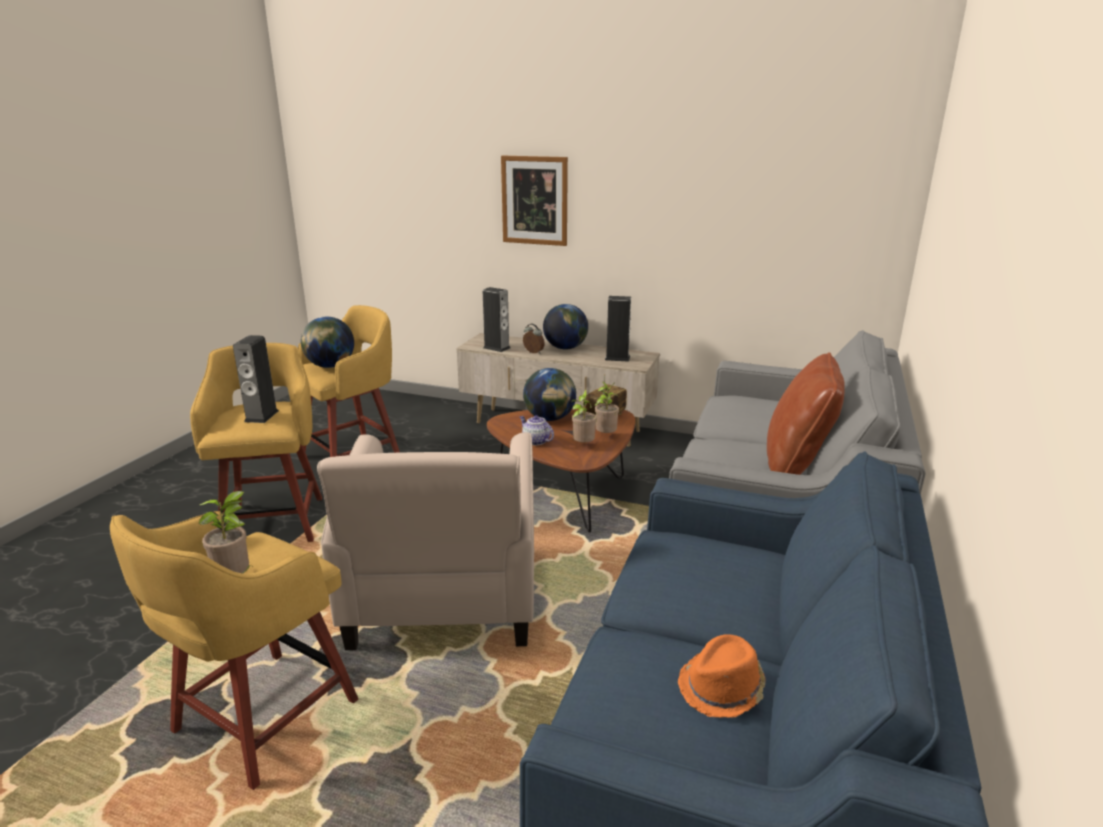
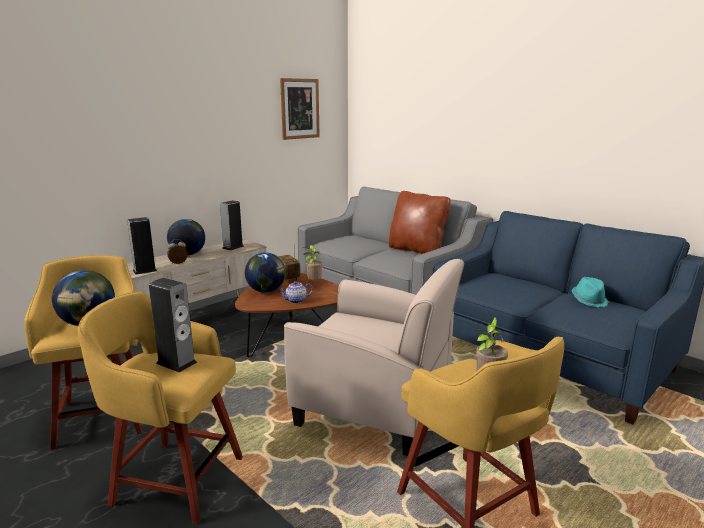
camera: 65 degrees left, 5 degrees down
picture [501,156,568,246] -> picture moved to [280,78,320,140]
potted plant [571,389,597,443] -> none
orange hat [678,634,765,718] -> turquoise hat [572,277,609,307]

